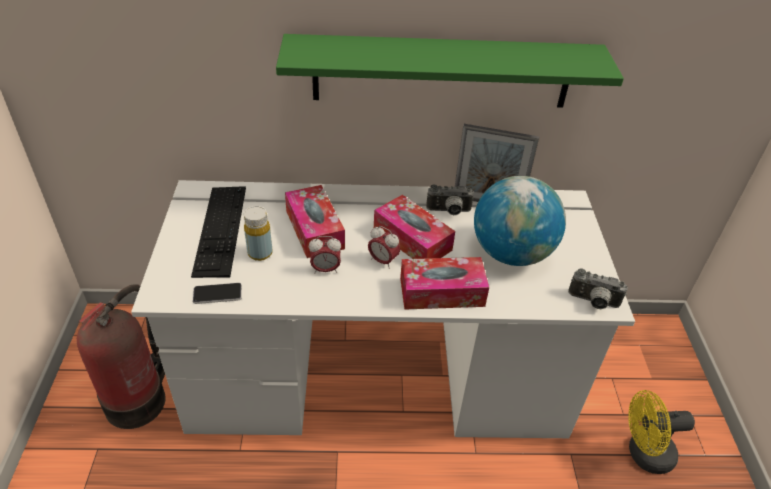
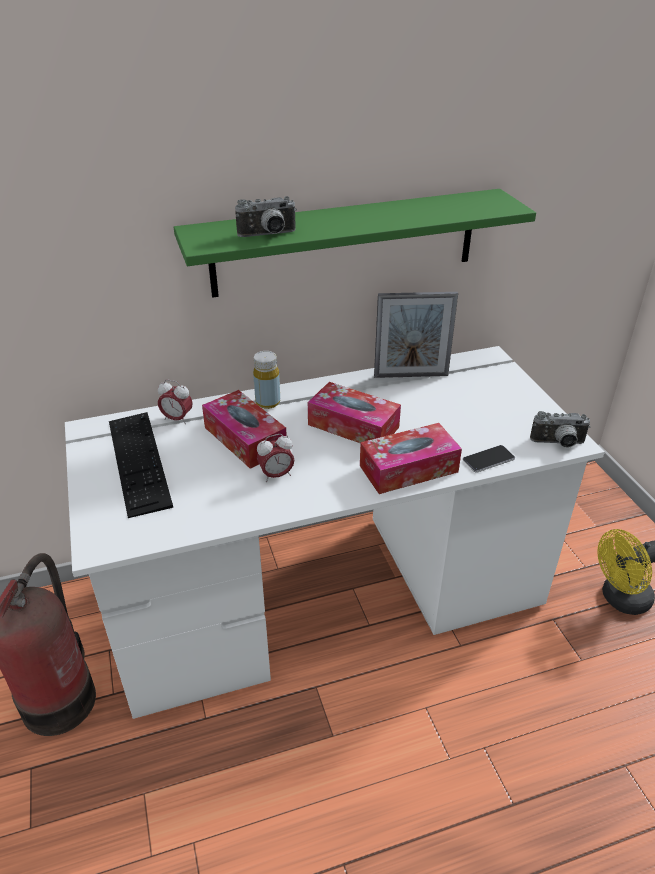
camera: 15 degrees left, 5 degrees down
phone [193,283,242,304] -> phone moved to [463,445,515,473]
yellow bottle [244,206,272,261] -> yellow bottle moved to [253,351,280,409]
alarm clock [368,226,400,269] -> alarm clock moved to [158,379,193,424]
camera [426,184,474,215] -> camera moved to [235,196,297,237]
globe [474,176,566,266] -> none

